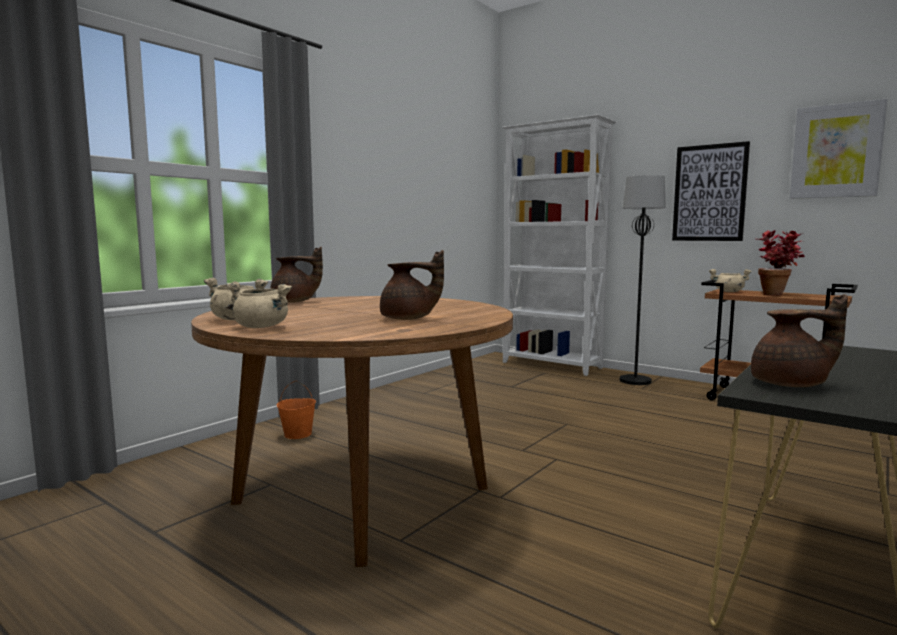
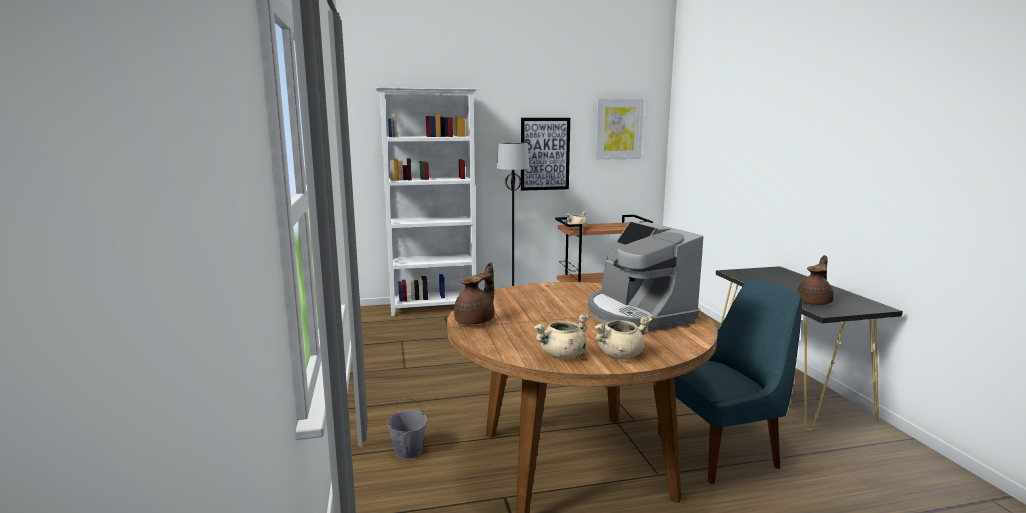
camera: 50 degrees left, 5 degrees up
orange bucket [277,381,316,439] -> grey bucket [387,398,427,459]
brown teapot [380,250,444,320] -> coffee machine [588,222,703,331]
potted plant [758,230,805,295] -> none
none -> blue chair [658,278,803,484]

